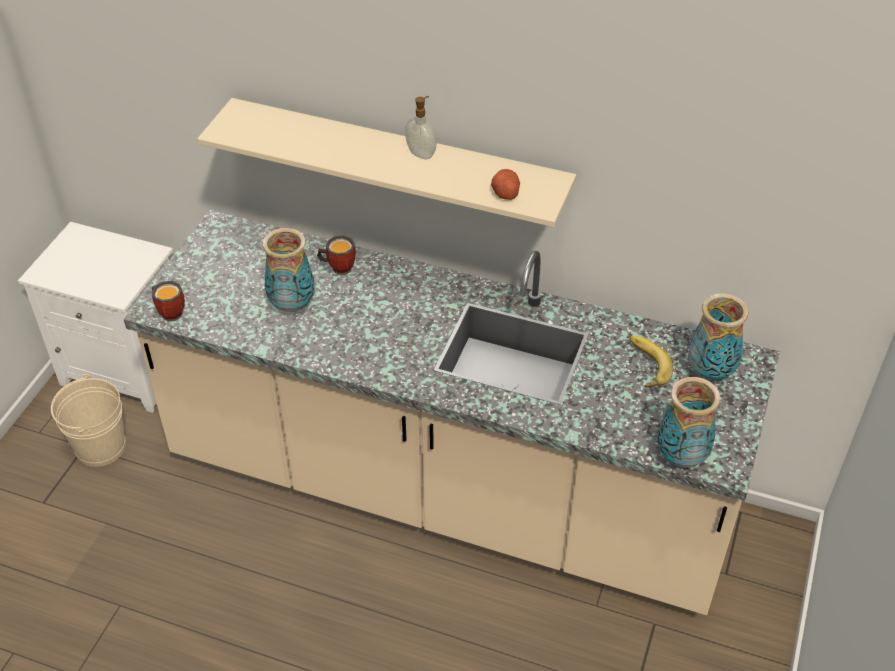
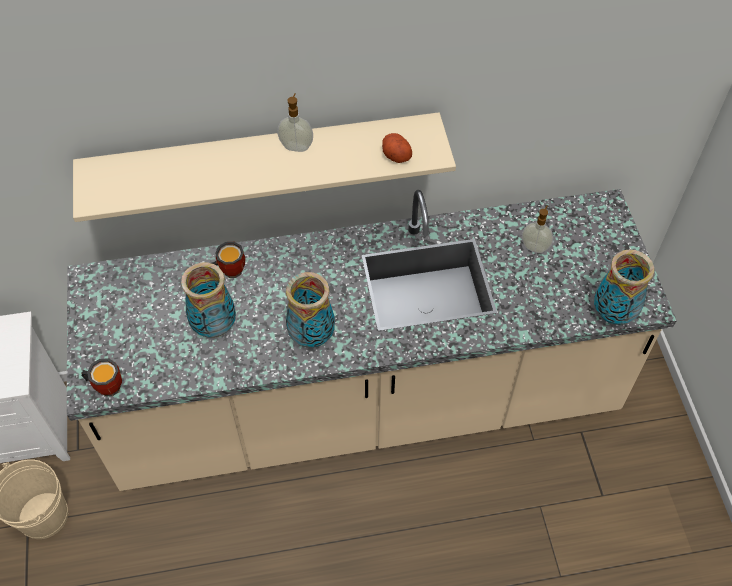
camera: 30 degrees left, 10 degrees up
banana [630,336,673,387] -> soap dispenser [522,205,553,253]
vase [688,293,748,380] -> vase moved to [286,272,335,348]

